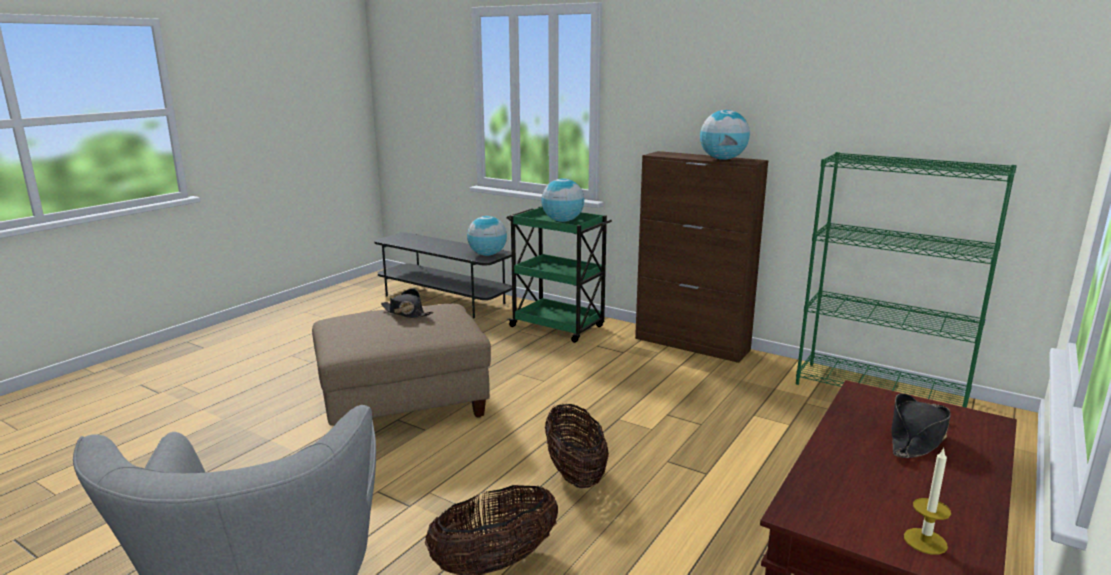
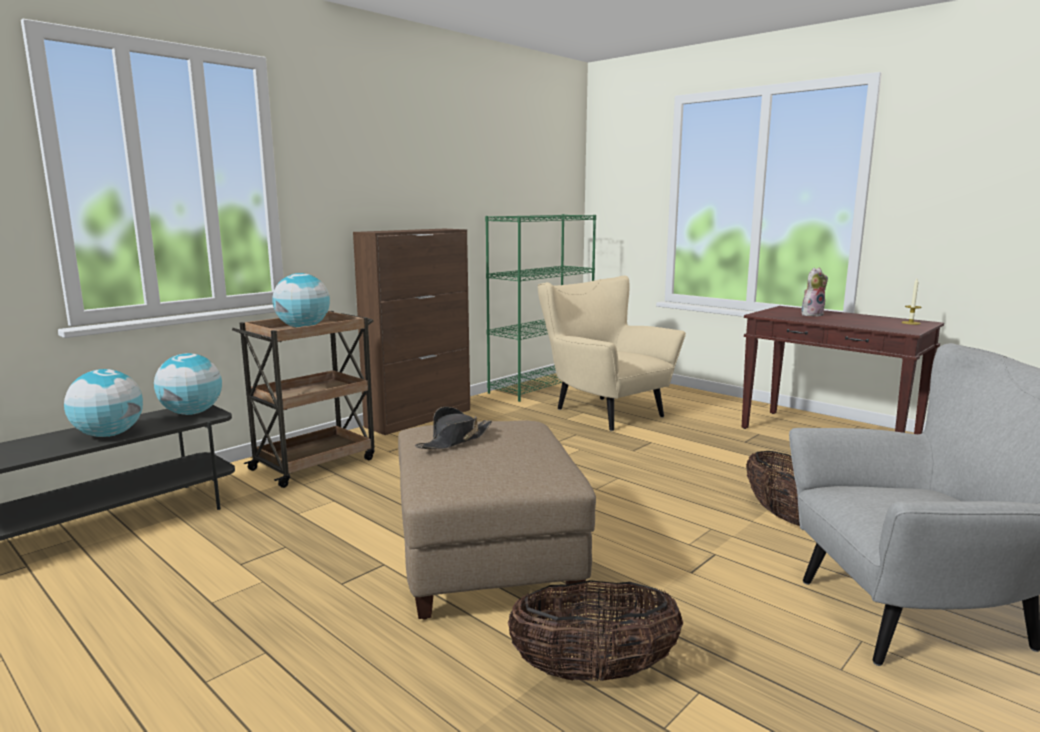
camera: 80 degrees left, 5 degrees down
green cart [507,206,612,343] -> brown cart [232,311,375,488]
basket [545,404,609,488] -> basket moved to [508,580,683,681]
globe [700,110,750,160] -> globe moved to [64,369,143,437]
black hat [892,393,951,458] -> plush toy [801,268,828,316]
none -> beige armchair [538,275,686,431]

